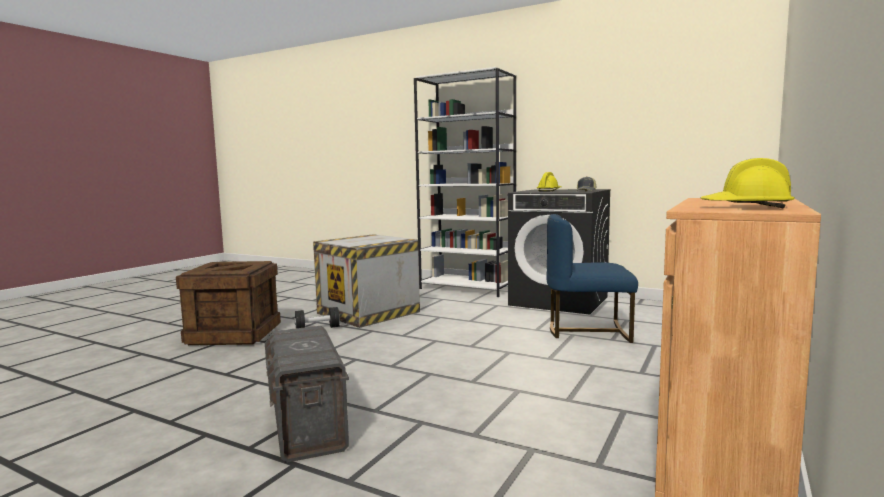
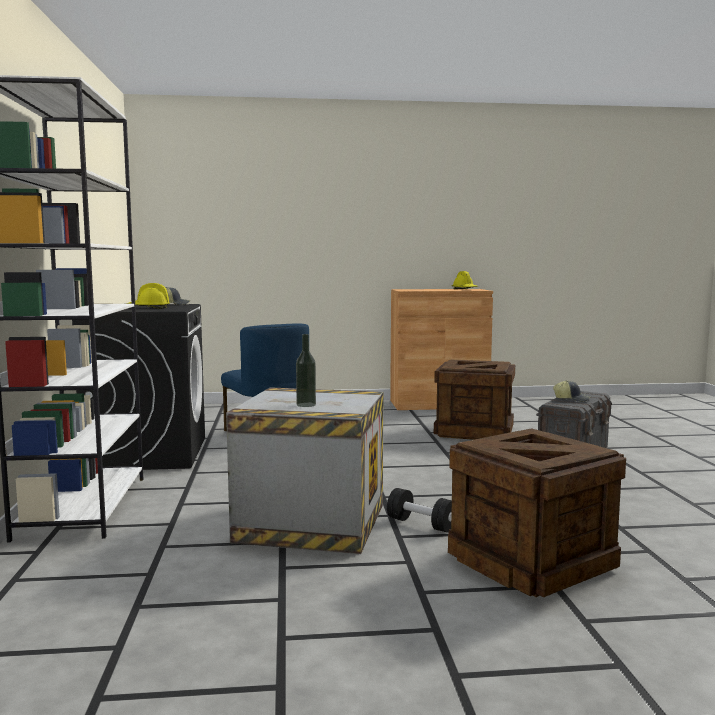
camera: 125 degrees left, 0 degrees up
none -> bottle [296,334,316,407]
none -> crate [434,359,515,440]
none -> cap [553,380,591,402]

